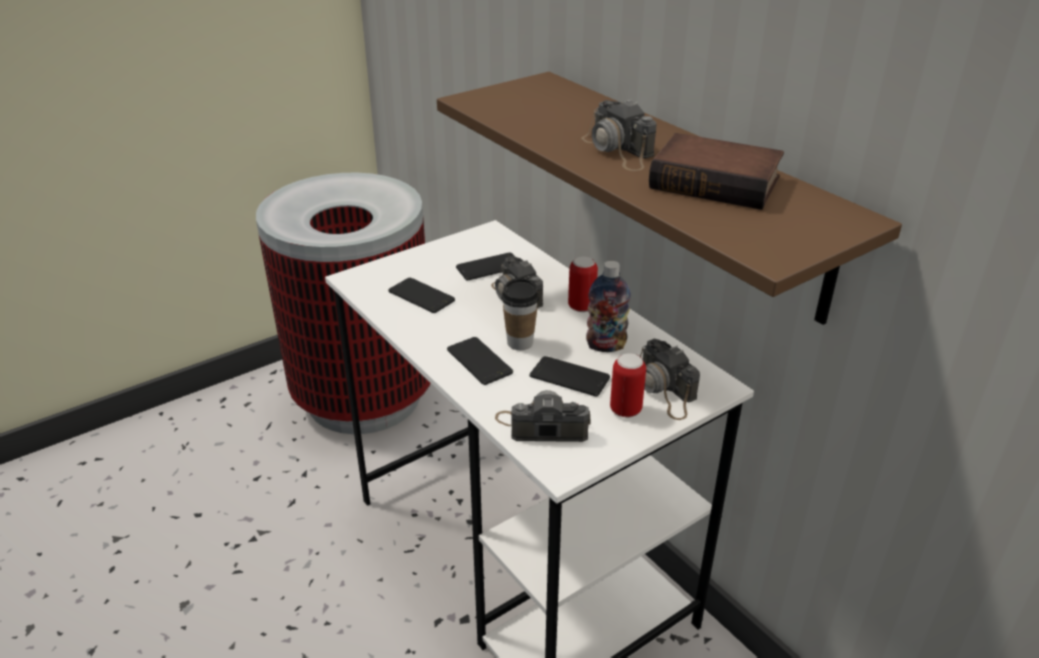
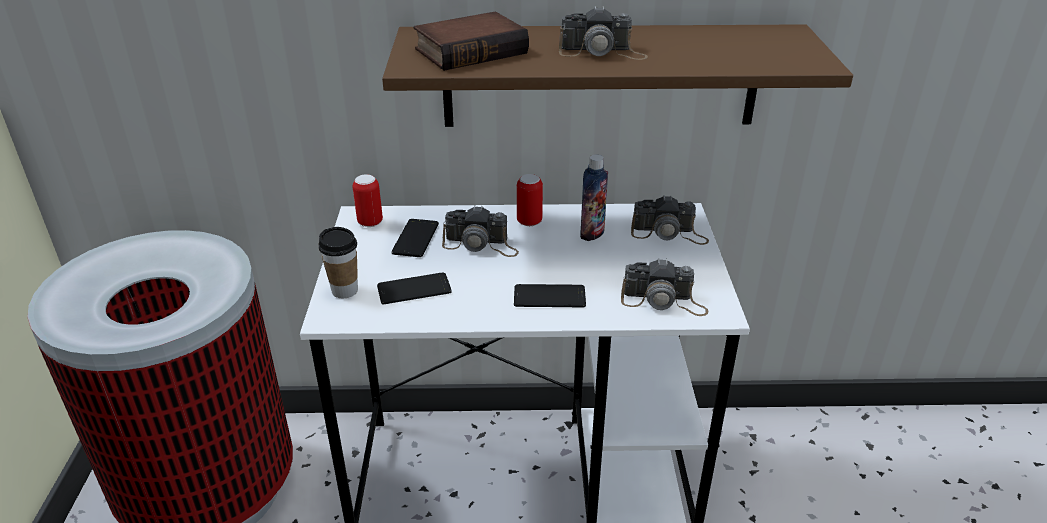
camera: 55 degrees left, 0 degrees up
camera [495,390,591,442] -> camera turned 120 degrees counterclockwise [621,258,708,316]
cup [501,278,539,350] -> cup moved to [318,227,358,298]
phone [530,356,610,396] -> none
can [610,353,646,417] -> can moved to [352,174,383,227]
book [649,133,784,210] -> book moved to [414,11,529,71]

